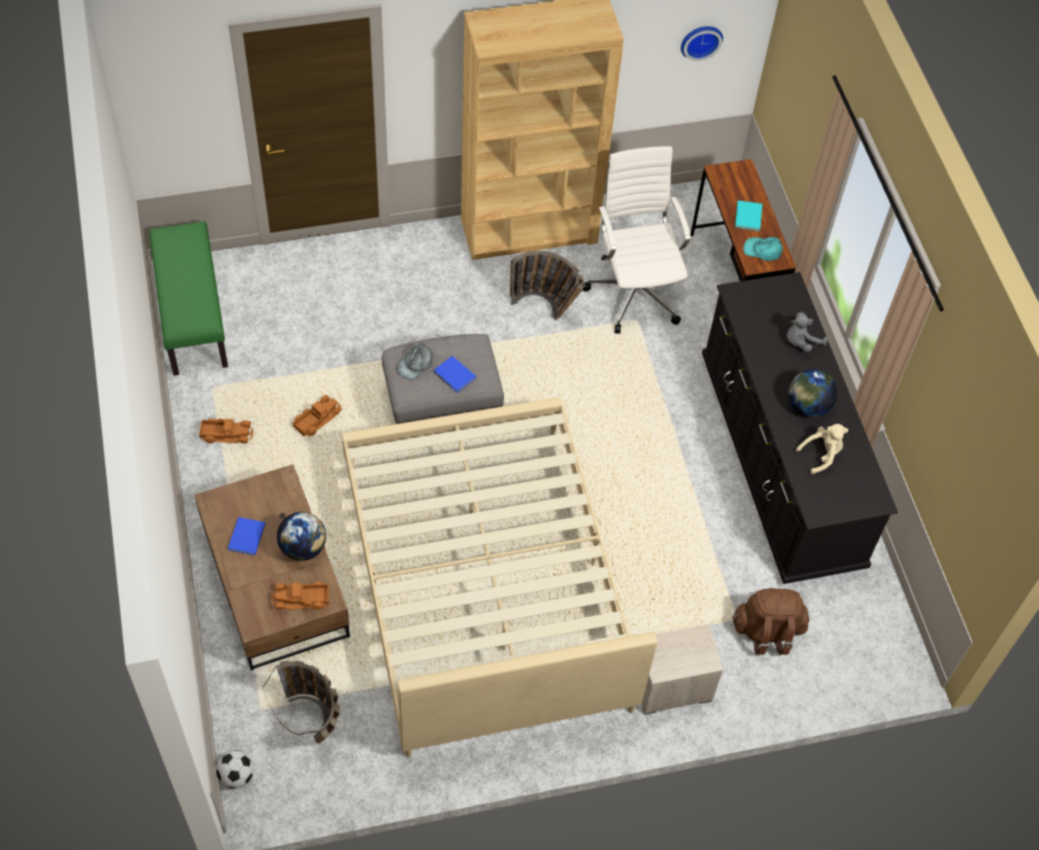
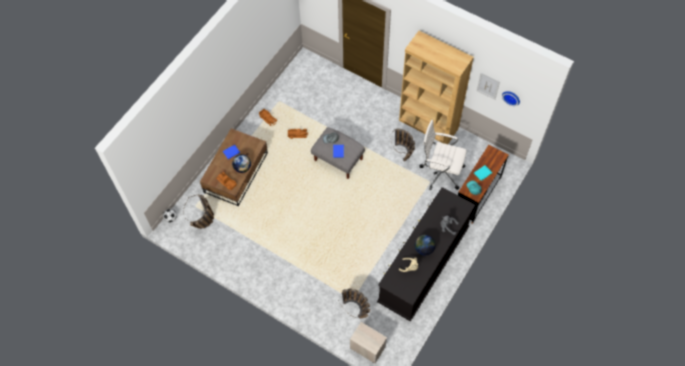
camera: 50 degrees right, 5 degrees up
green bench [149,221,228,376] -> none
beige bed [342,397,657,757] -> none
white office chair [582,146,690,334] -> white office chair turned 105 degrees counterclockwise [420,120,467,190]
nightstand [641,624,723,715] -> nightstand moved to [350,322,387,364]
brown backpack [732,588,809,655] -> basket [338,289,370,319]
none -> picture [477,73,500,100]

